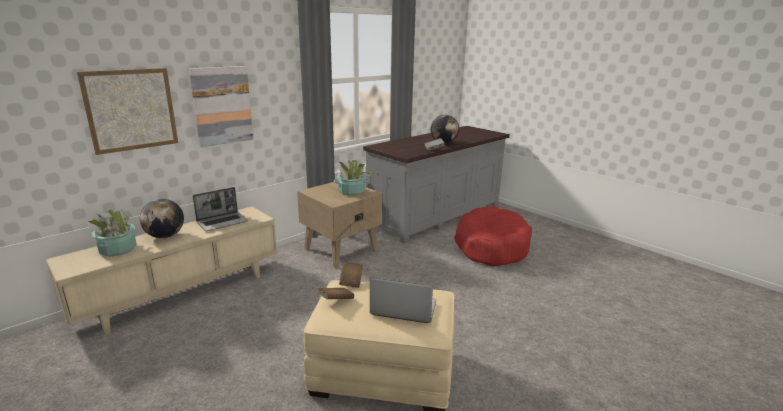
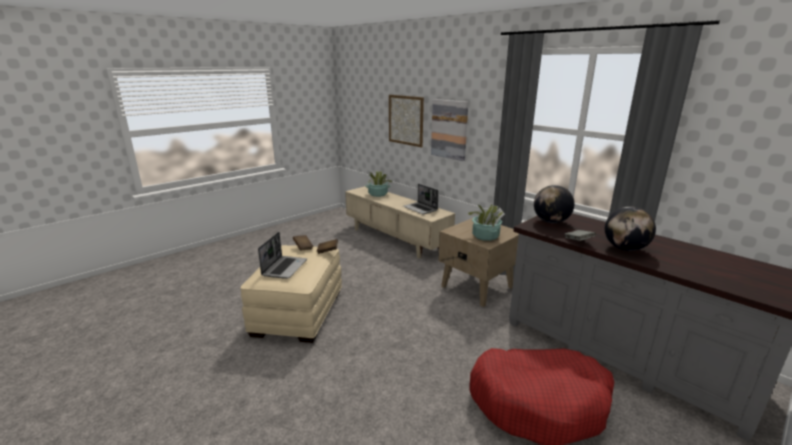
camera: 90 degrees right, 0 degrees up
globe [140,199,184,238] -> globe moved to [534,185,575,223]

